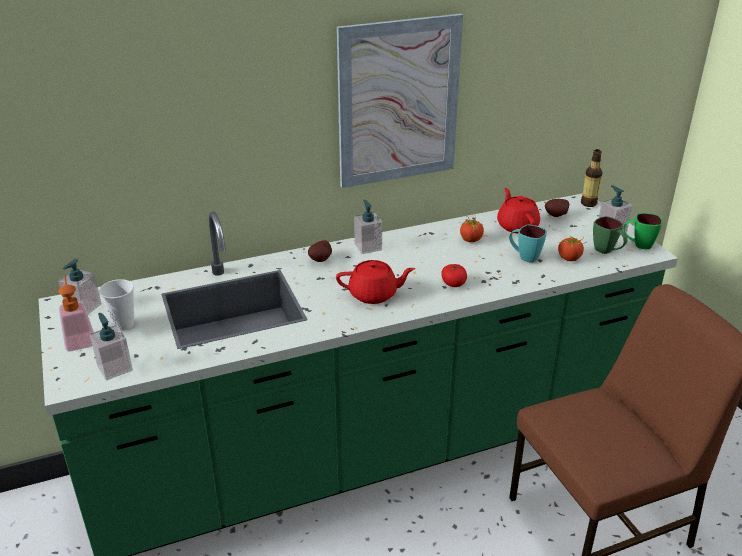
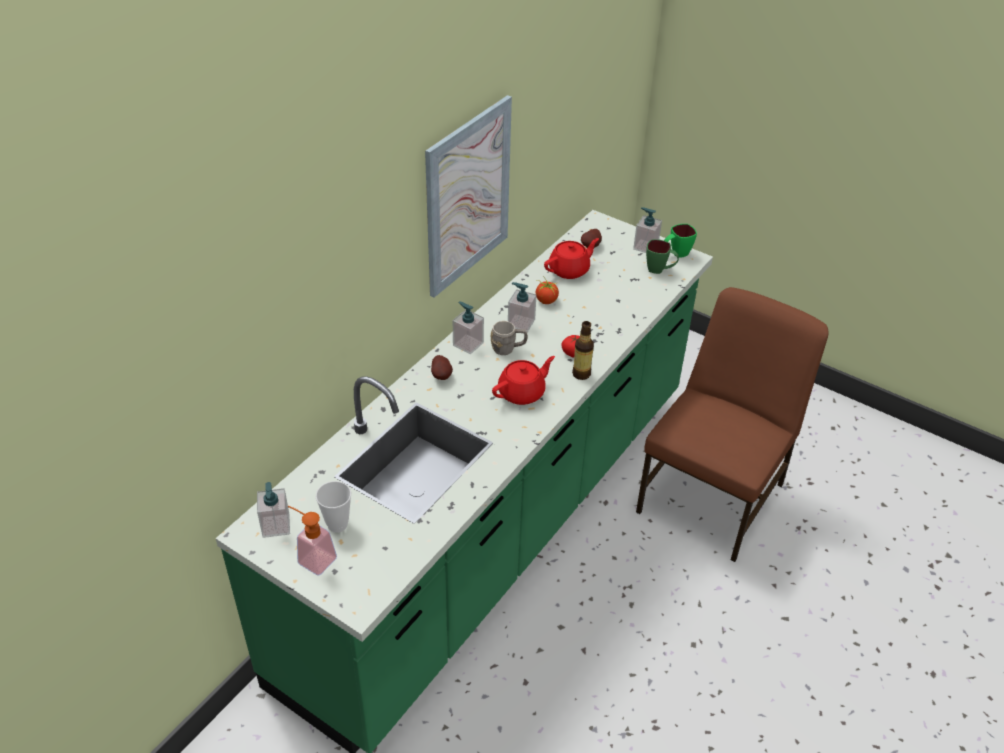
camera: 35 degrees left, 10 degrees up
soap dispenser [90,313,133,380] -> soap dispenser moved to [508,282,537,332]
red teapot [497,188,540,234] -> red teapot turned 105 degrees clockwise [544,238,599,279]
turquoise mug [509,225,547,263] -> none
tomato [558,236,586,261] -> none
bottle [581,149,602,207] -> bottle moved to [572,321,594,380]
none -> grey mug [491,321,527,355]

